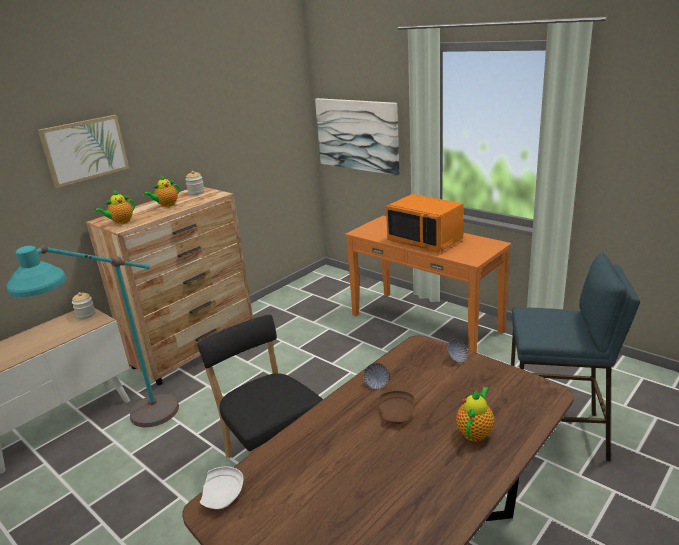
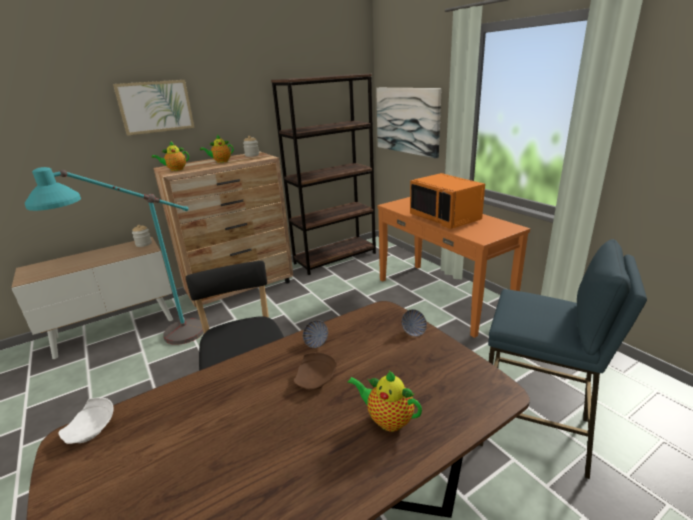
camera: 15 degrees right, 0 degrees up
teapot [456,387,495,442] -> teapot turned 105 degrees counterclockwise [348,370,422,431]
none -> brown bookcase [271,74,376,275]

